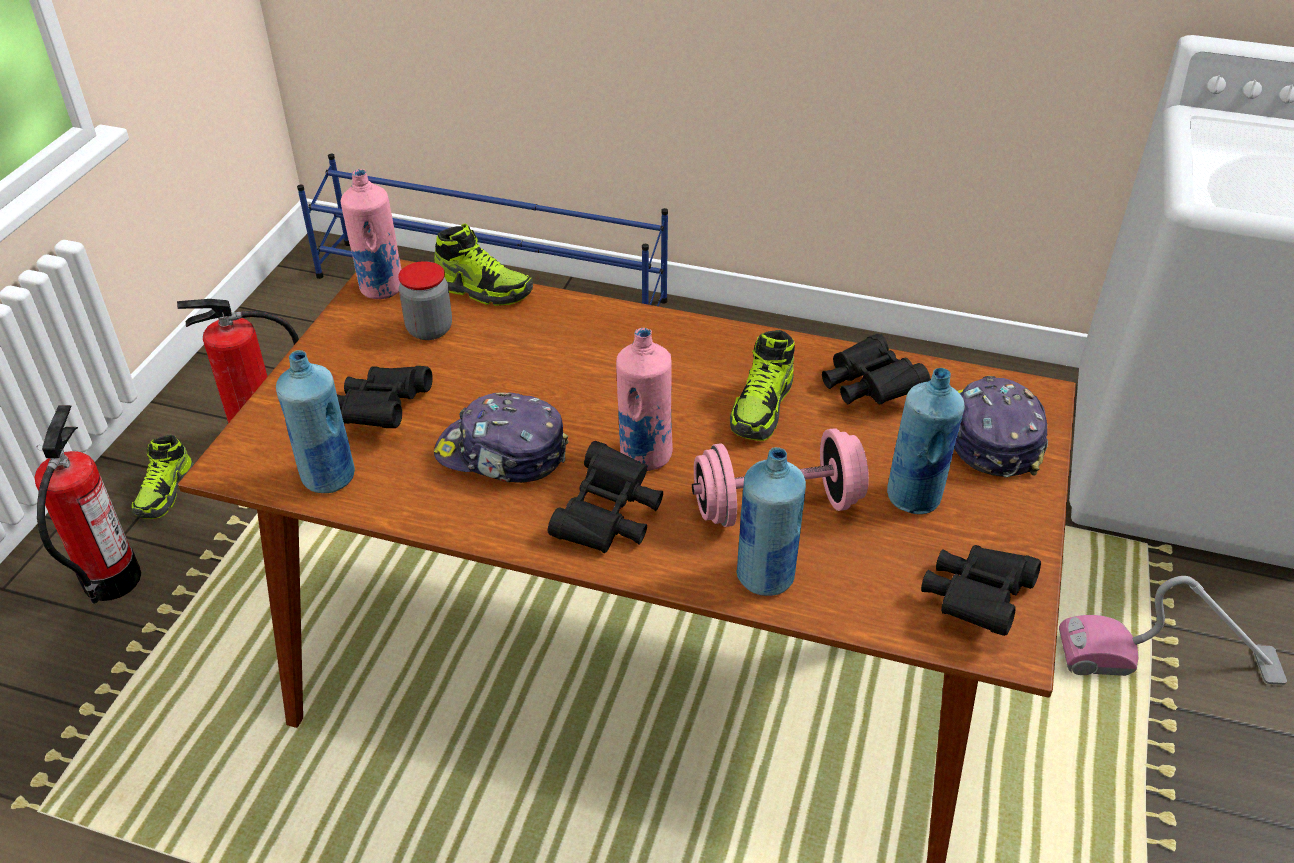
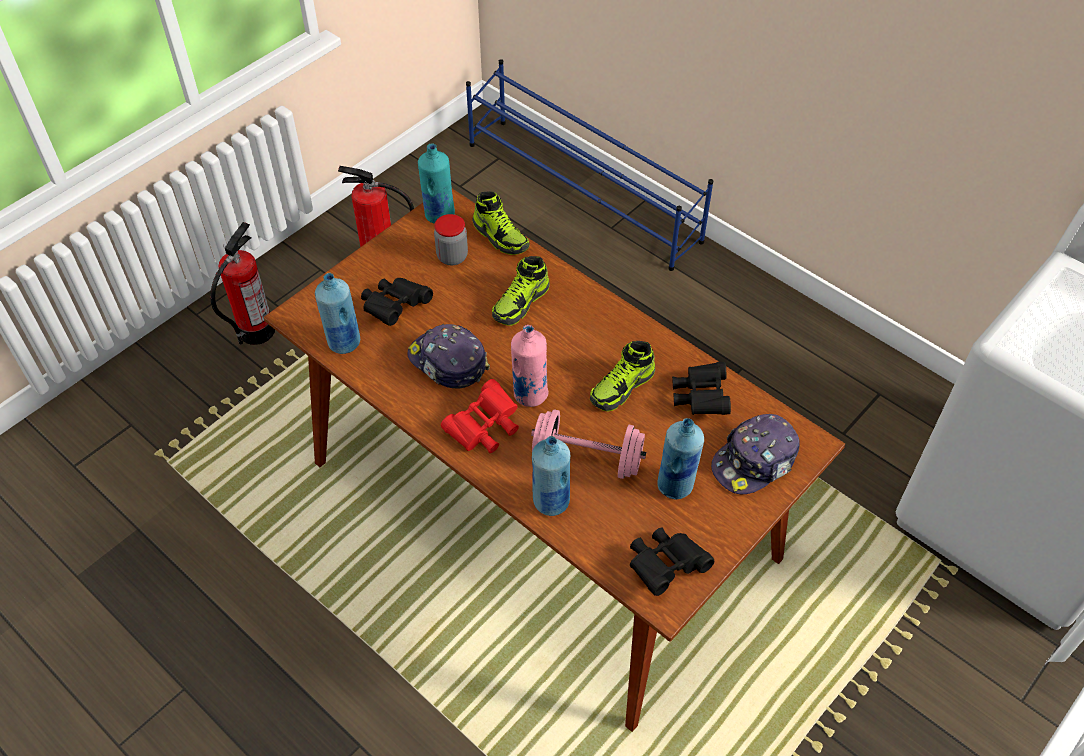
camera: 25 degrees right, 10 degrees up
shoe [132,435,194,519] -> shoe moved to [492,256,550,326]
pink bottle [341,169,402,299] -> turquoise bottle [418,143,455,224]
black binoculars [548,441,663,553] -> red binoculars [441,379,519,453]
cap [954,376,1048,478] -> cap turned 150 degrees counterclockwise [711,414,800,494]
vacuum cleaner [1059,576,1287,685] -> none

